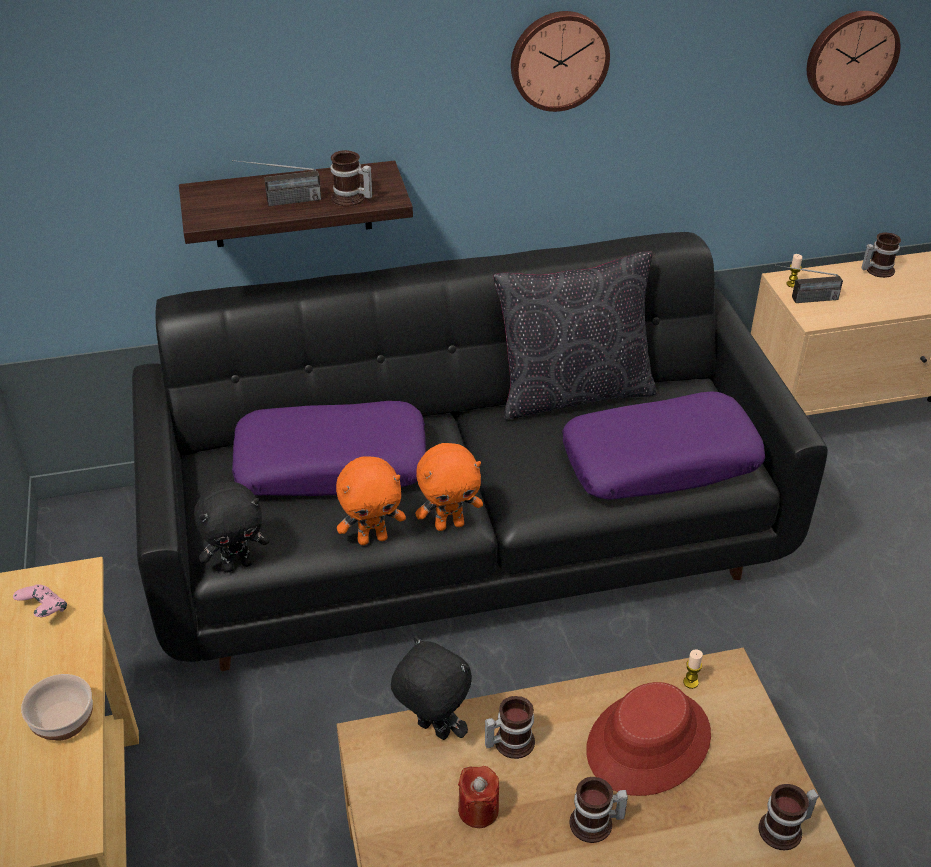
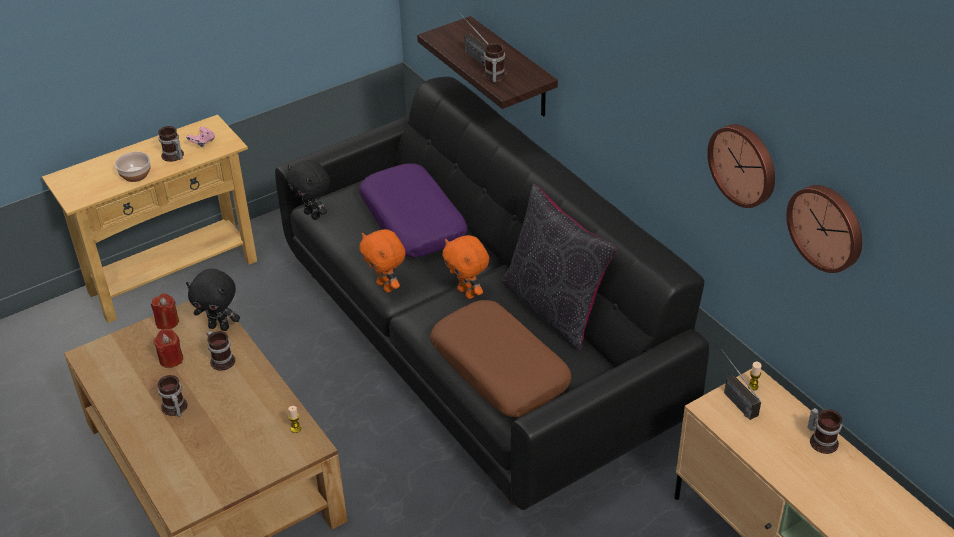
camera: 70 degrees right, 0 degrees up
orange plush toy [336,457,406,545] -> orange plush toy moved to [442,235,489,299]
black plush toy [391,636,472,740] -> black plush toy turned 90 degrees clockwise [186,269,240,331]
wall clock [511,11,610,112] -> wall clock moved to [707,124,775,208]
purple pillow [562,391,765,500] -> brown pillow [430,300,571,417]
red hat [586,682,711,796] -> none
mug [758,784,819,850] -> mug moved to [158,126,184,162]
none -> red candle [151,293,179,330]

